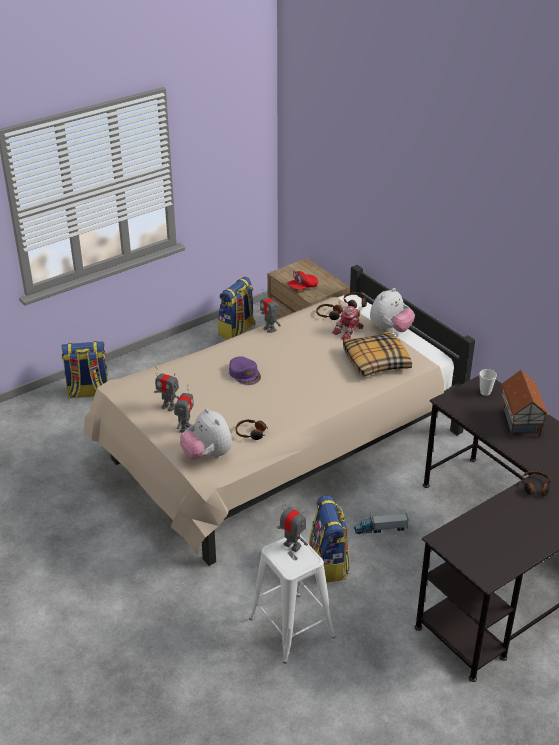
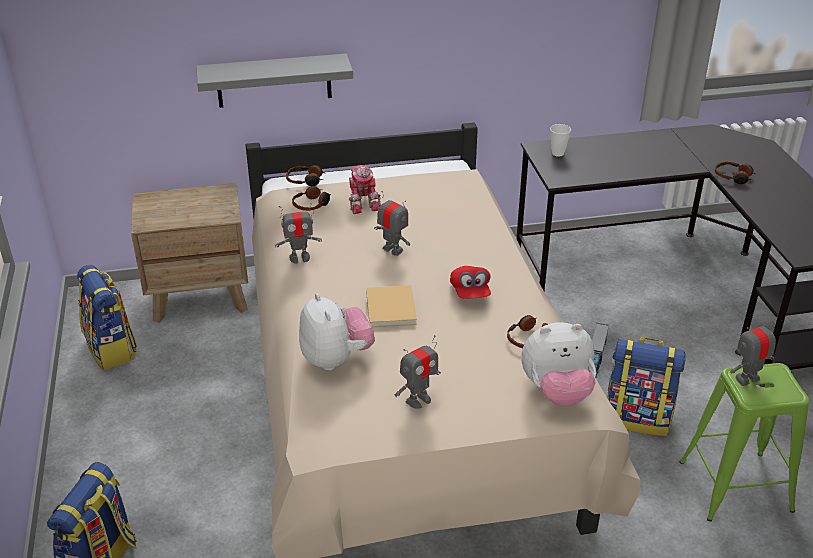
camera: 65 degrees left, 0 degrees up
toy robot [174,388,194,433] -> toy robot moved to [374,191,410,256]
purple cap [229,356,261,385] -> beige book [366,285,417,327]
white stool [249,535,335,664] -> green stool [680,363,809,521]
red cap [287,271,318,290] -> red cap moved to [450,266,491,299]
pillow [343,331,412,377] -> none
plush toy [370,288,415,332] -> plush toy moved to [299,293,375,371]
toy house [501,370,549,439] -> none
none -> grey shelf [196,54,353,108]

